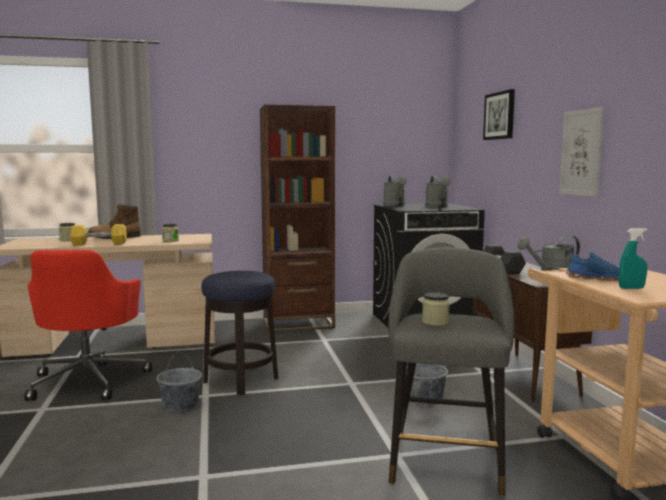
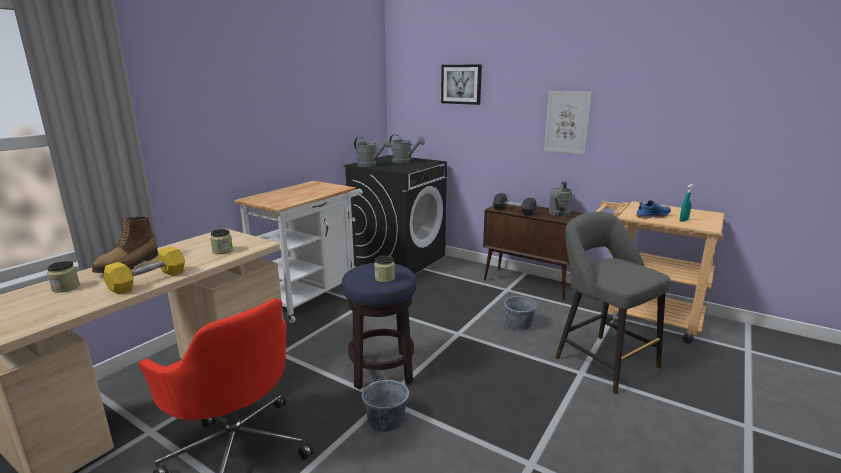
camera: 45 degrees left, 10 degrees up
brown bookcase [260,105,335,333] -> white cart [234,181,363,323]
jar [422,292,450,326] -> jar moved to [374,256,395,282]

